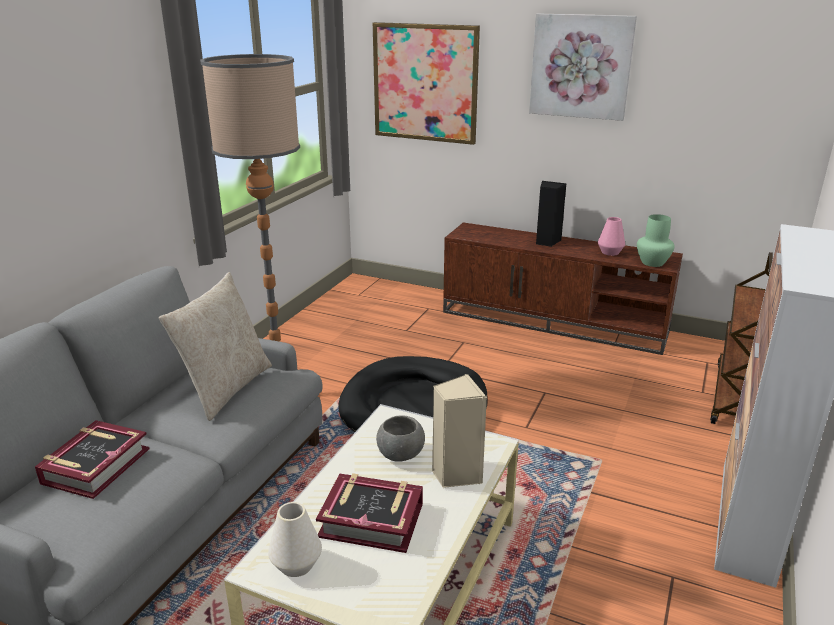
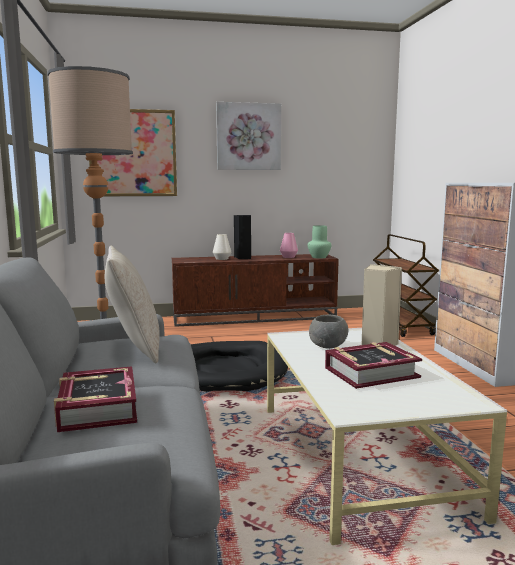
camera: 35 degrees left, 15 degrees down
white vase [268,502,322,577] -> white vase moved to [213,234,231,260]

